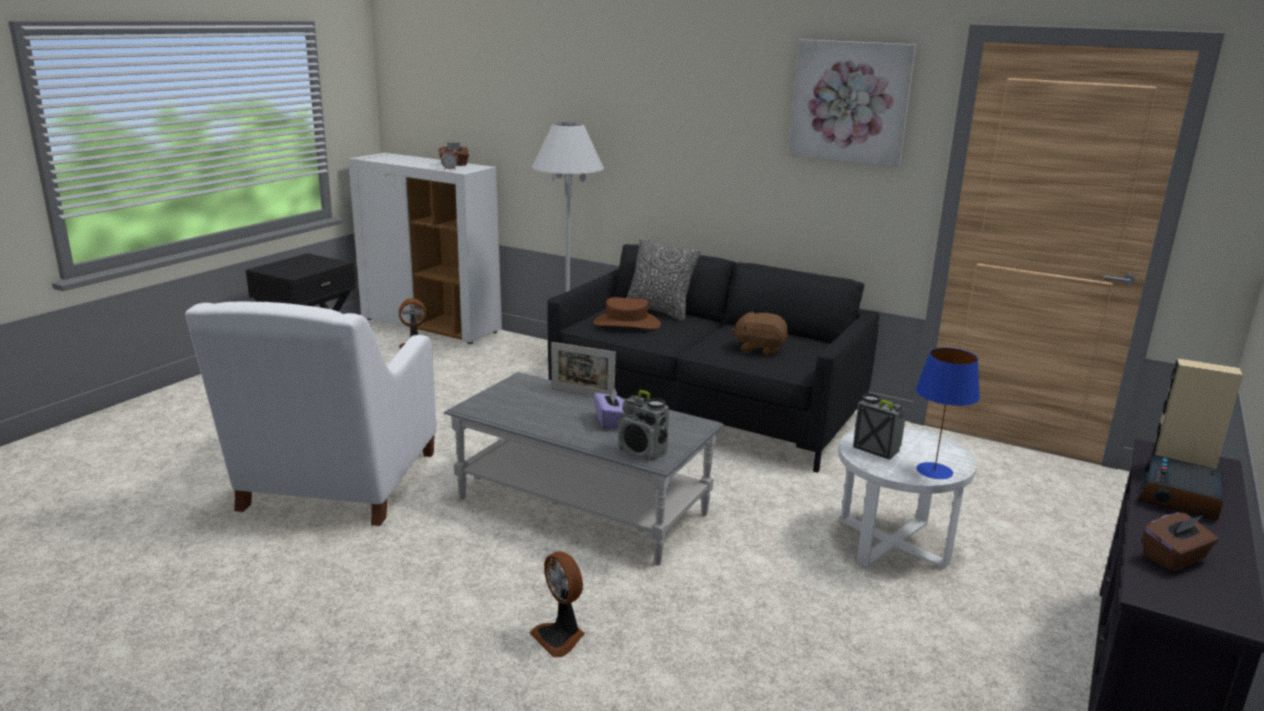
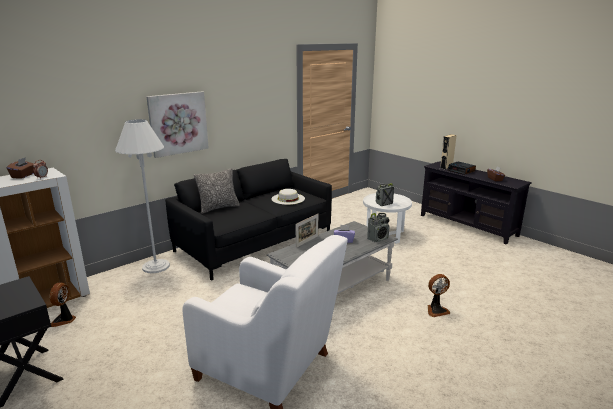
camera: 70 degrees left, 0 degrees up
brown hat [593,297,661,329] -> none
brown plush toy [732,311,788,356] -> white hat [271,189,305,205]
picture [788,39,916,167] -> picture moved to [146,91,209,158]
blue table lamp [916,348,980,479] -> none

